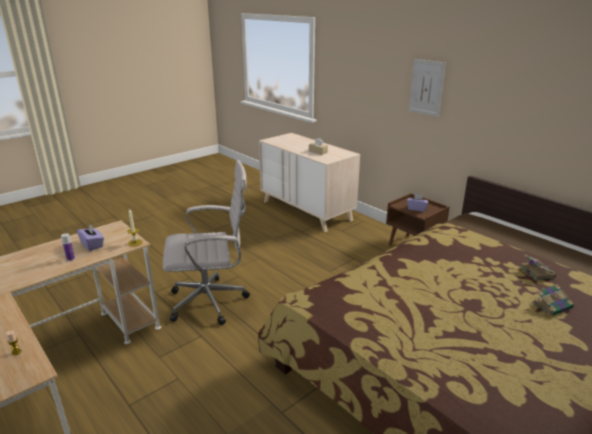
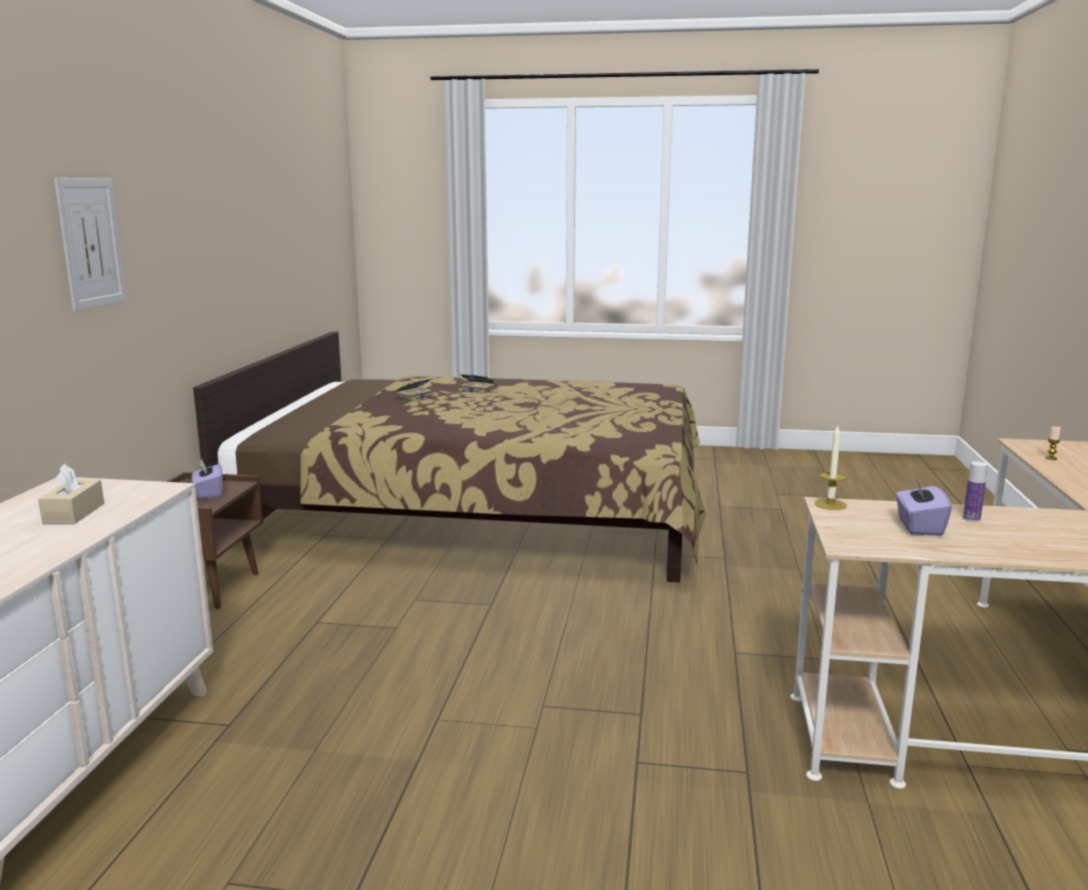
camera: 130 degrees left, 10 degrees down
white office chair [163,160,250,325] -> none

